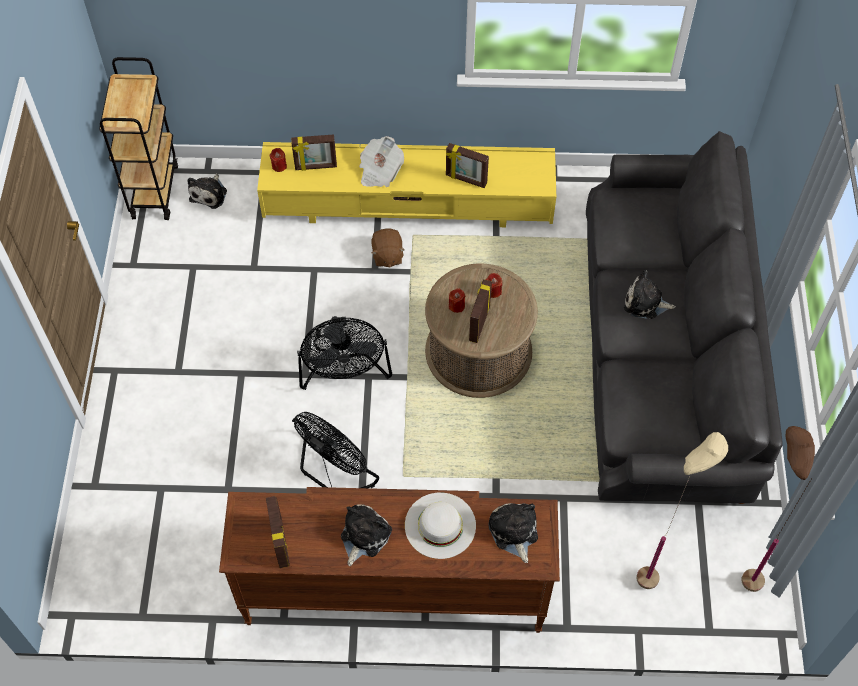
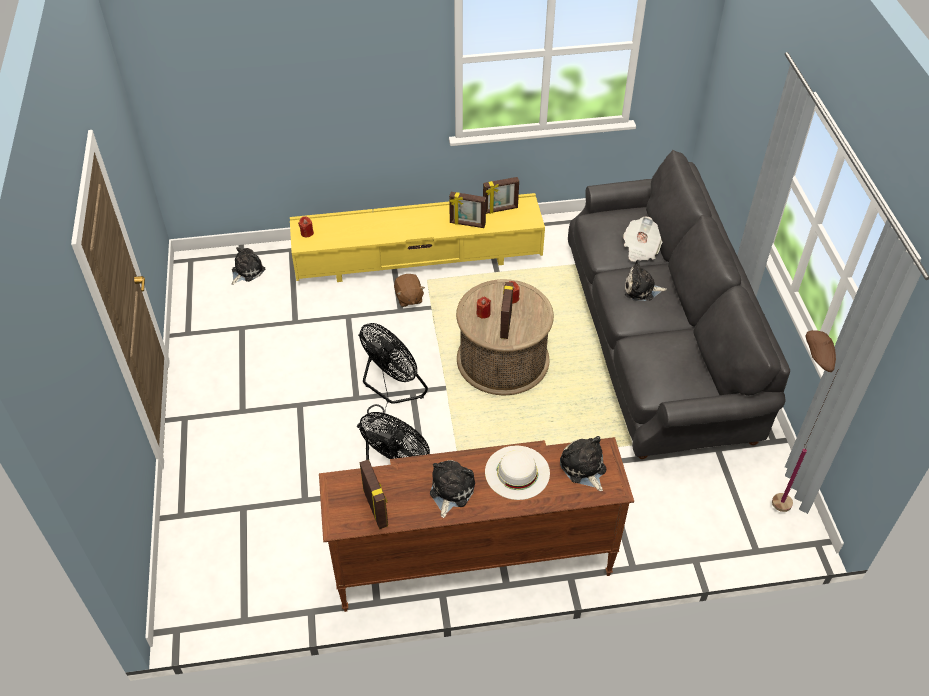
camera: 10 degrees left, 10 degrees down
brown cart [99,57,178,220] -> none
plush toy [187,173,227,209] -> plush toy turned 150 degrees counterclockwise [231,247,265,285]
picture frame [291,134,337,171] -> picture frame moved to [483,177,519,214]
black fan [297,316,392,390] -> black fan turned 120 degrees counterclockwise [358,323,428,423]
newspaper [359,136,404,187] -> newspaper moved to [623,216,662,262]
beige floor lamp [636,432,728,589] -> none

